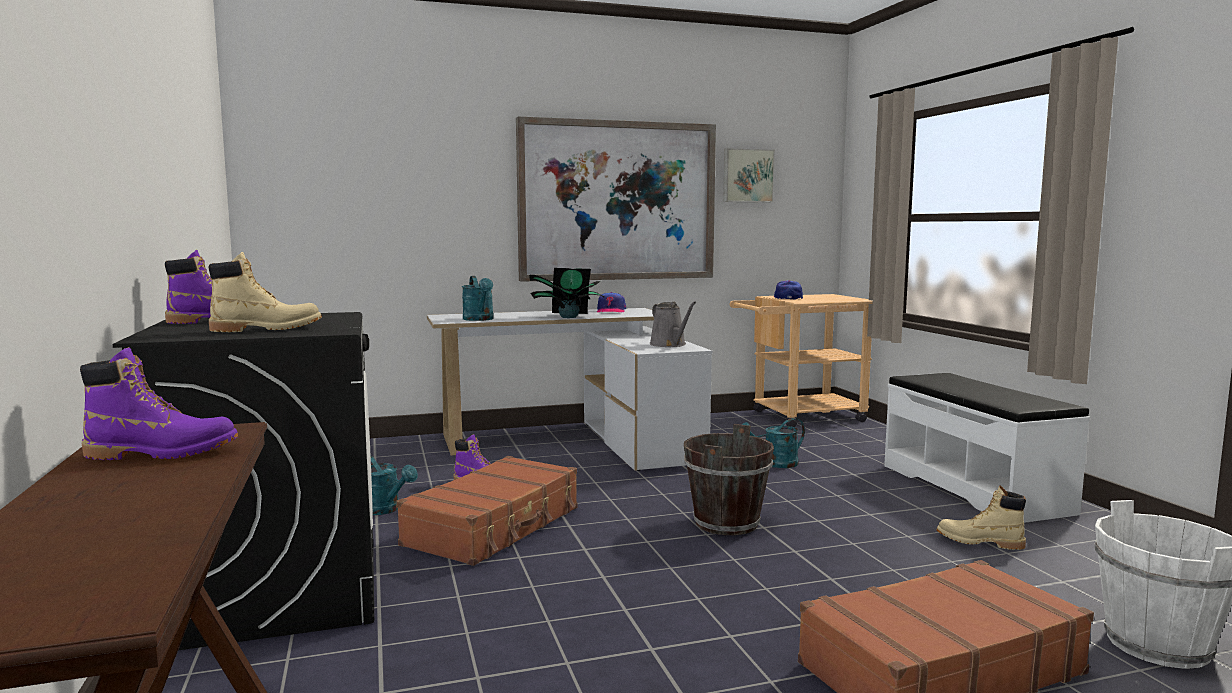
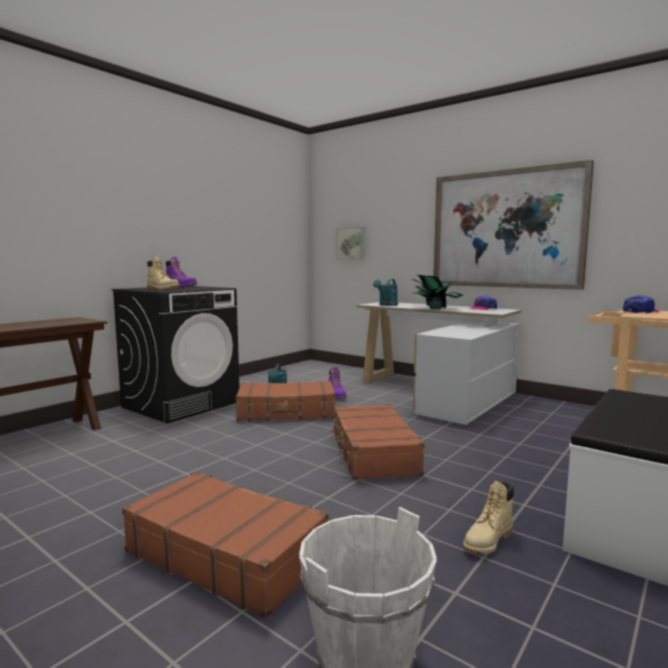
camera: 55 degrees right, 0 degrees up
purple boot [80,347,238,460] -> none
grey watering can [650,301,696,347] -> none
brown bucket [684,424,774,535] -> brown suitcase [331,404,425,480]
picture [723,148,775,202] -> picture moved to [336,227,365,260]
turquoise watering can [742,418,805,468] -> none
beige boot [937,486,1026,550] -> beige boot turned 120 degrees counterclockwise [463,481,514,554]

